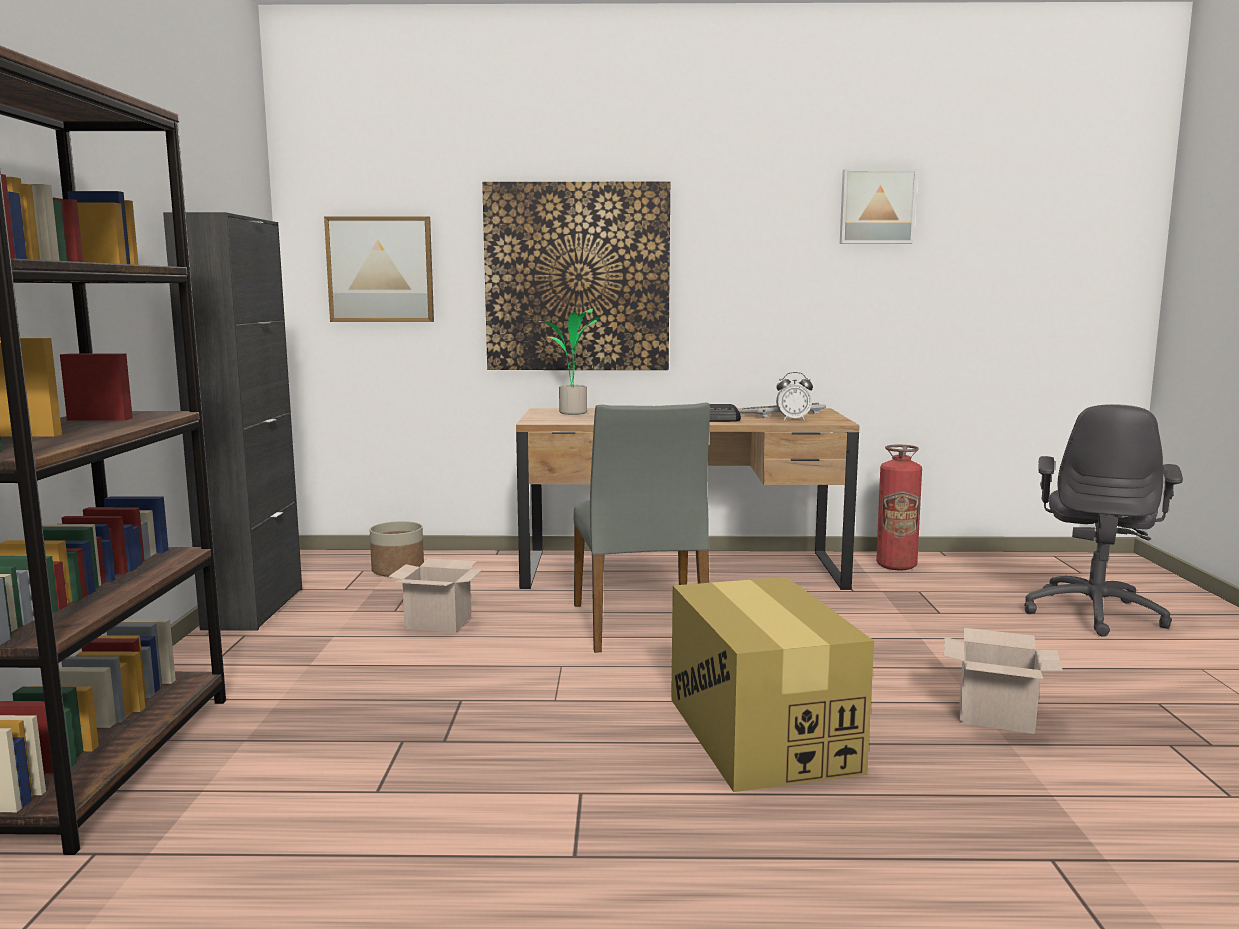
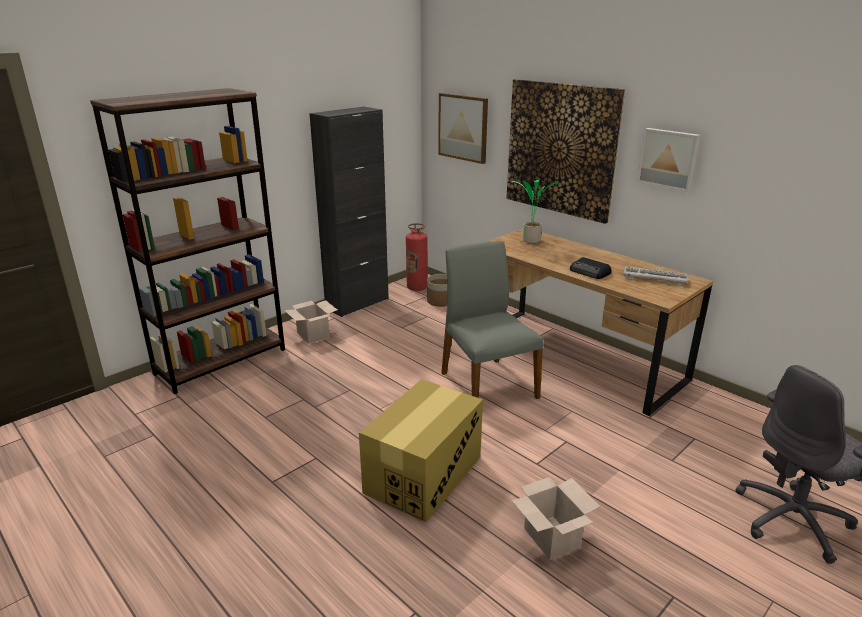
camera: 45 degrees right, 15 degrees up
cardboard box [389,558,483,632] -> cardboard box moved to [284,300,337,344]
grey chair [574,403,710,653] -> grey chair turned 120 degrees clockwise [442,241,543,399]
alarm clock [776,372,813,421] -> none
picture [840,169,918,244] -> picture moved to [637,128,701,192]
fire extinguisher [876,445,922,570] -> fire extinguisher moved to [406,223,428,291]

